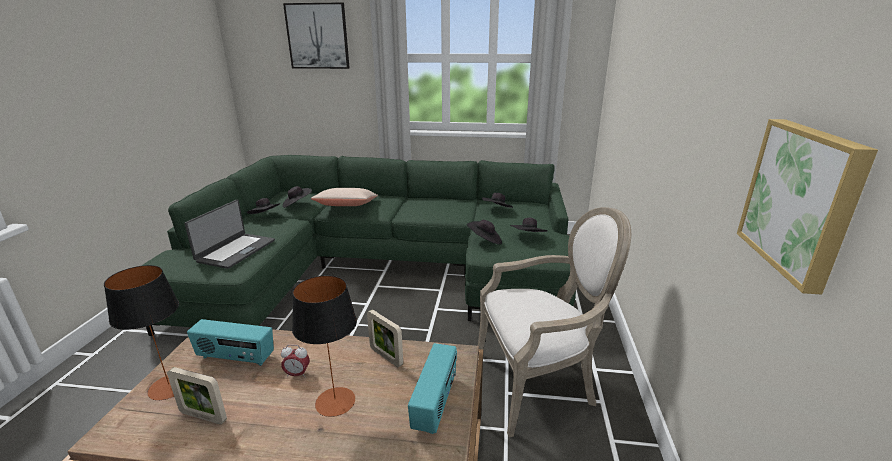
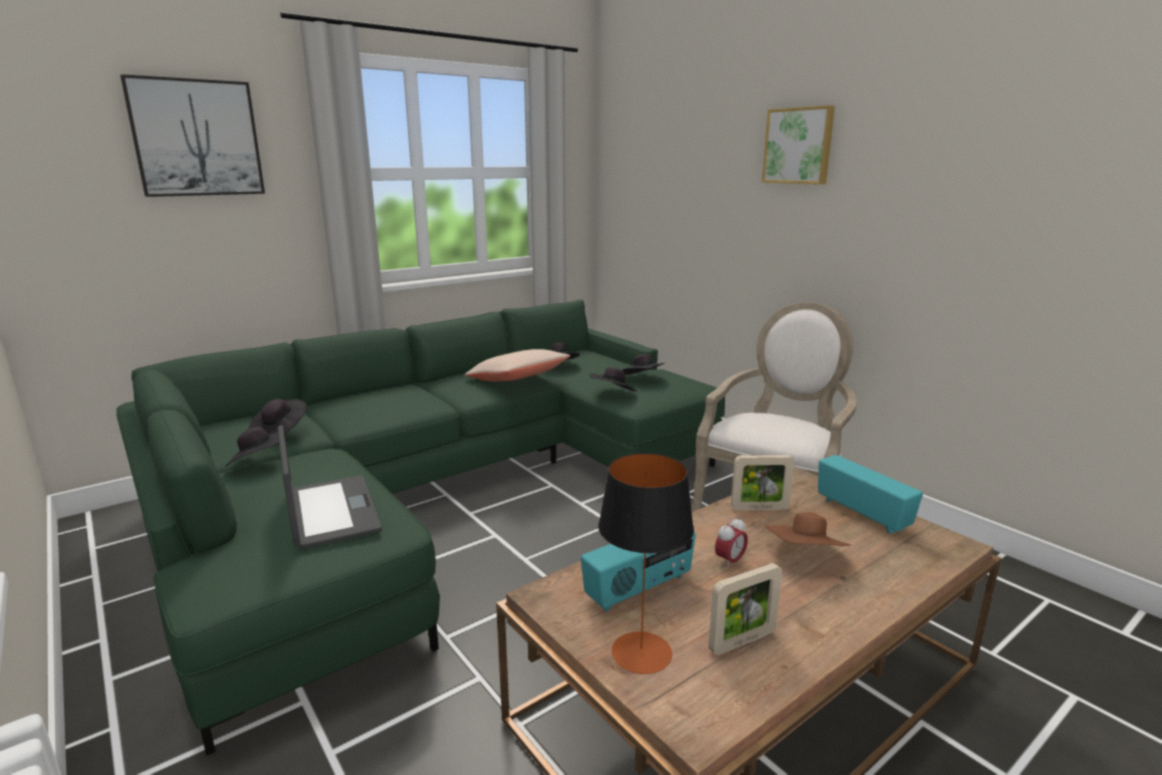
camera: 45 degrees left, 5 degrees down
table lamp [292,276,357,417] -> brown hat [765,512,851,546]
beige pillow [311,188,378,206] -> beige pillow moved to [465,349,570,381]
picture [737,119,878,295] -> picture moved to [762,105,835,184]

